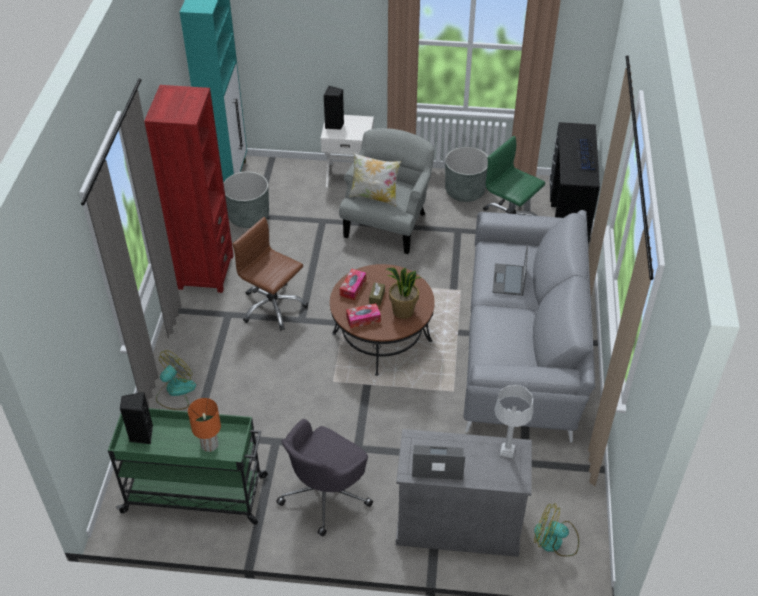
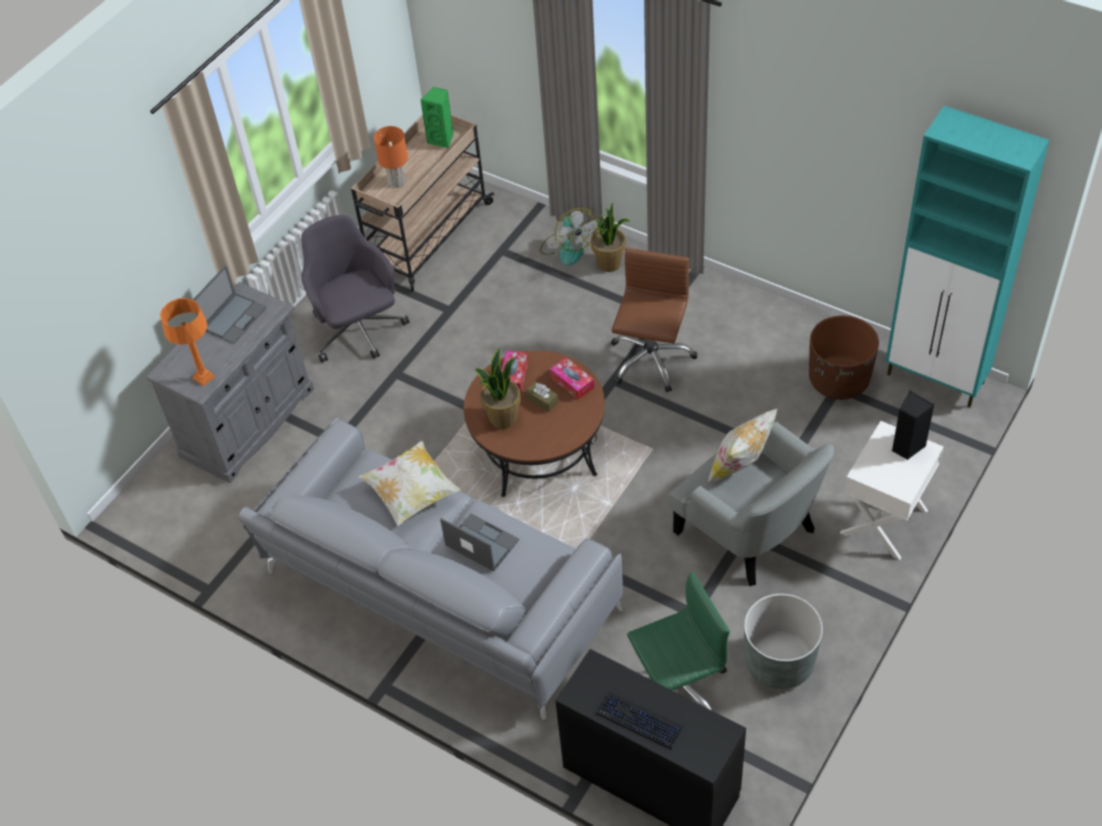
camera: 120 degrees right, 5 degrees up
green cart [108,408,268,525] -> beige cart [351,114,494,291]
black speaker [120,392,153,444] -> green speaker [421,87,454,148]
red bookcase [144,85,234,293] -> none
grey planter [224,171,269,228] -> brown planter [809,316,879,400]
brown office chair [232,217,308,331] -> brown office chair turned 45 degrees counterclockwise [611,248,698,392]
grey table lamp [494,385,533,458] -> orange table lamp [160,298,215,386]
fan [534,503,579,556] -> none
none -> pillow [358,441,461,526]
none -> potted plant [591,203,631,272]

